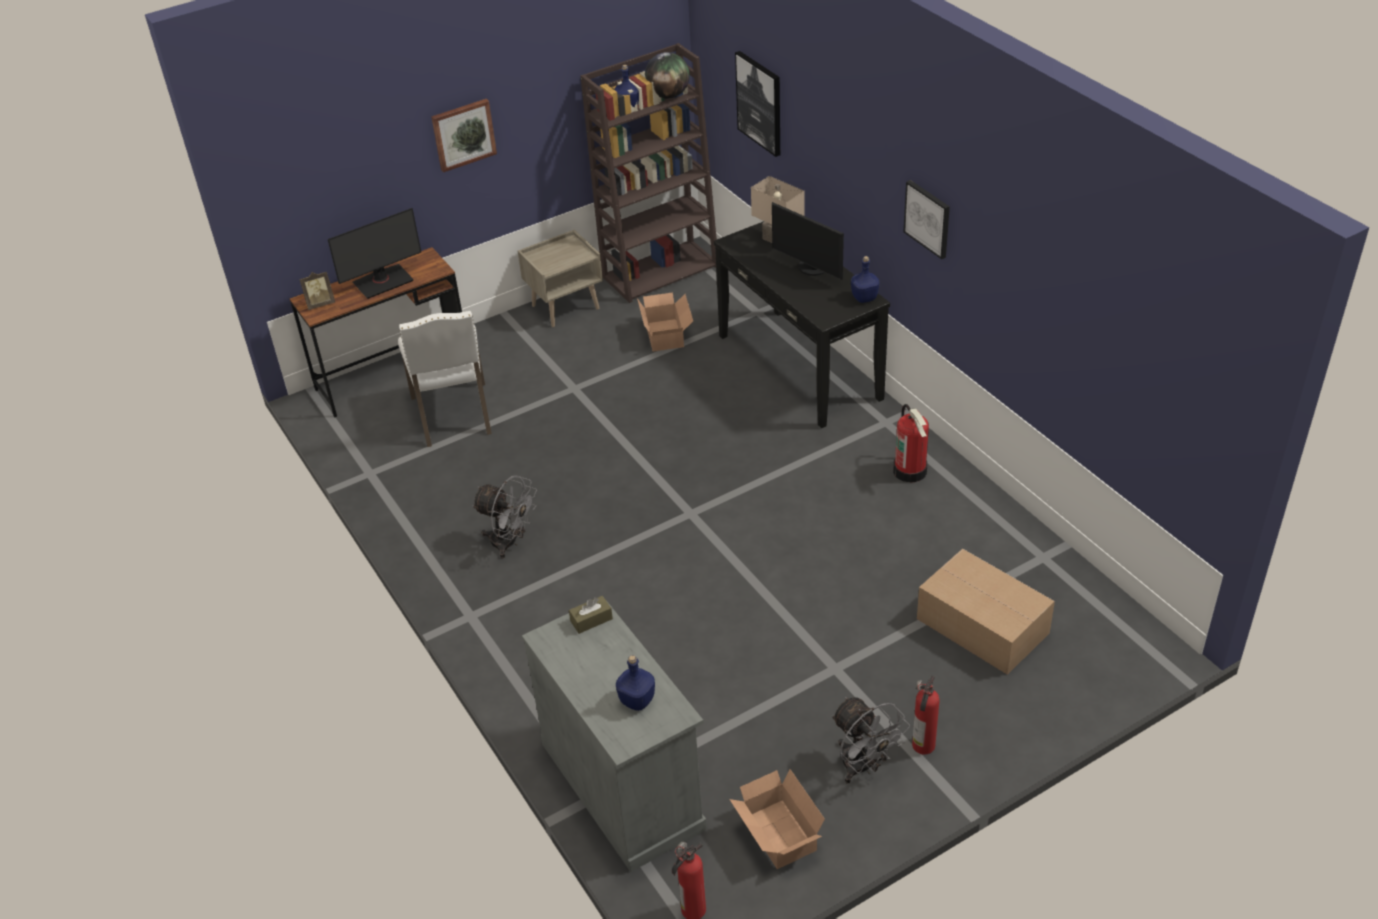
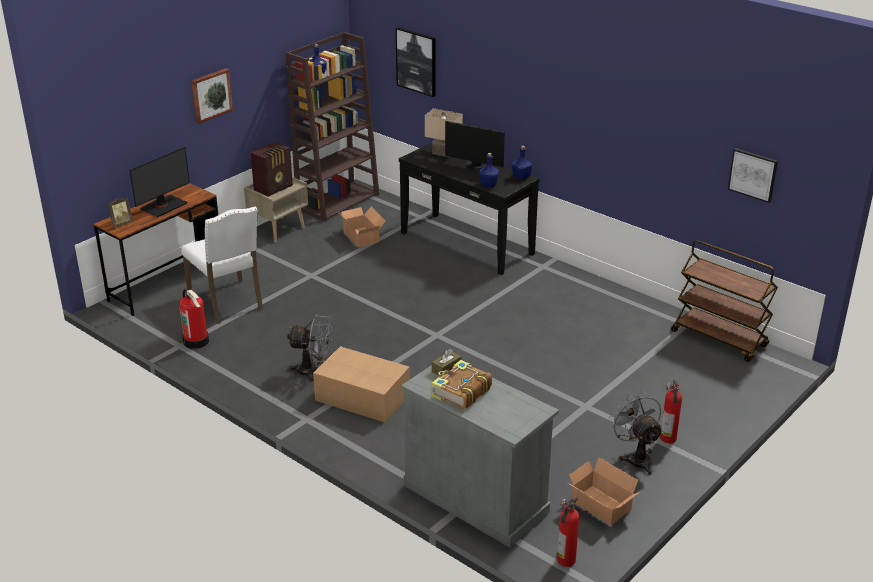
camera: 20 degrees left, 10 degrees down
blue bottle [616,655,655,711] -> blue bottle moved to [480,153,499,187]
globe [645,52,690,98] -> none
grey fan [832,697,910,784] -> grey fan turned 150 degrees counterclockwise [609,391,663,475]
fire extinguisher [893,404,929,482] -> fire extinguisher moved to [179,289,209,349]
picture [904,180,950,259] -> picture moved to [728,148,778,203]
cardboard box [917,549,1055,675] -> cardboard box moved to [313,346,410,423]
none -> radio [250,142,293,197]
none -> book [432,360,492,409]
none -> brown cart [671,240,778,362]

